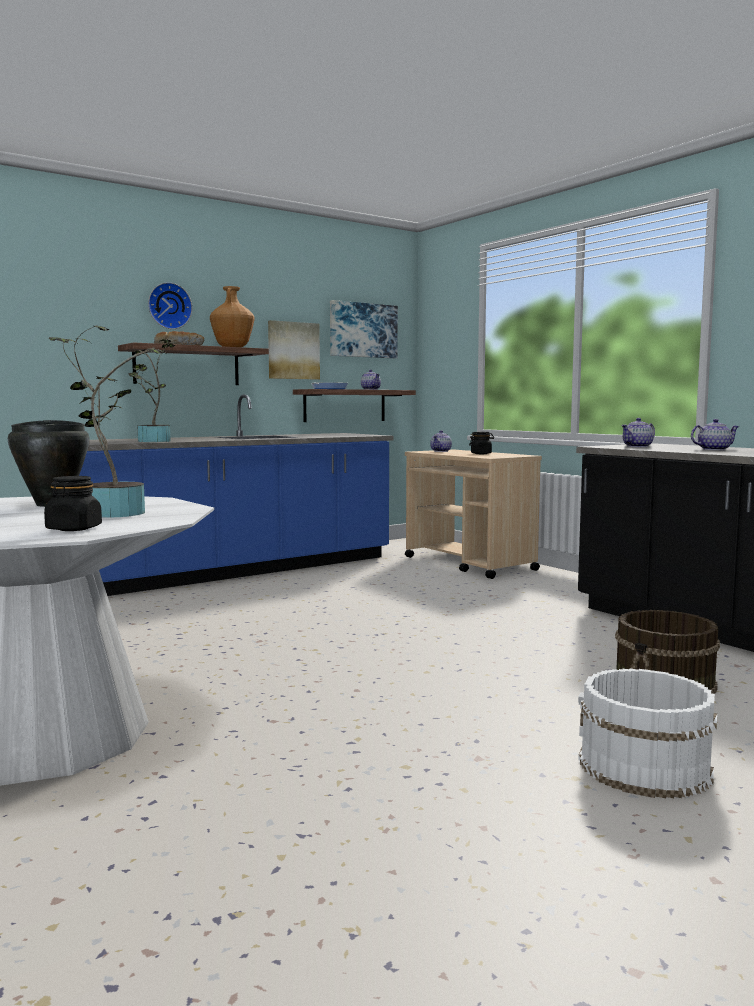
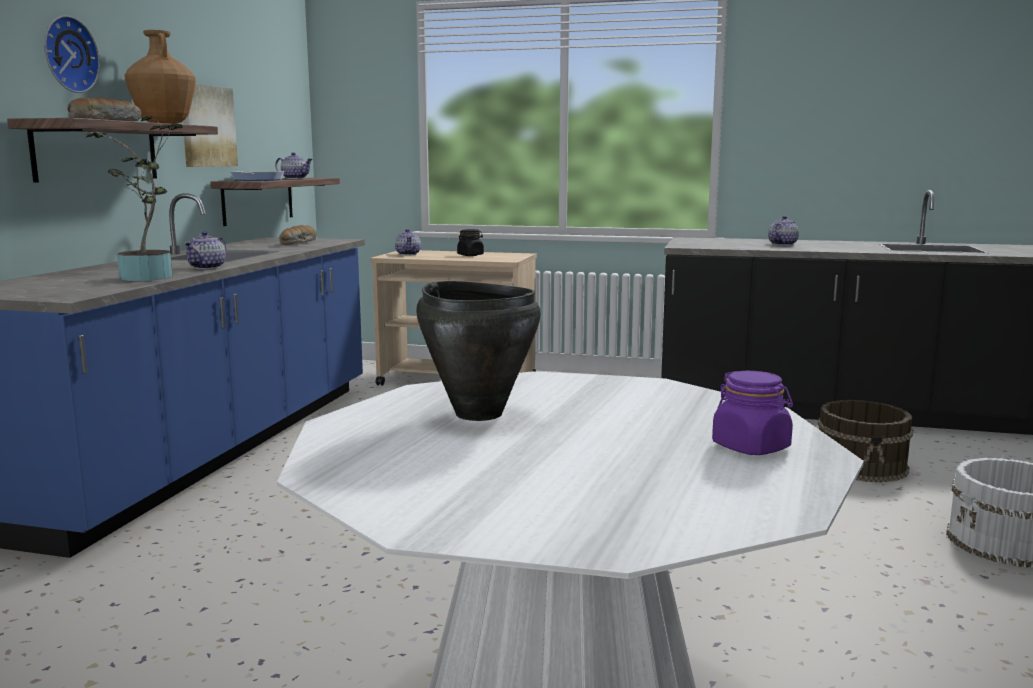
camera: 40 degrees left, 5 degrees up
black jar [44,476,102,531] -> purple jar [712,371,793,455]
potted plant [49,325,166,518] -> none
picture [330,300,398,358] -> none
teapot [621,418,655,447] -> teapot moved to [183,231,226,269]
none -> bread [279,225,317,245]

